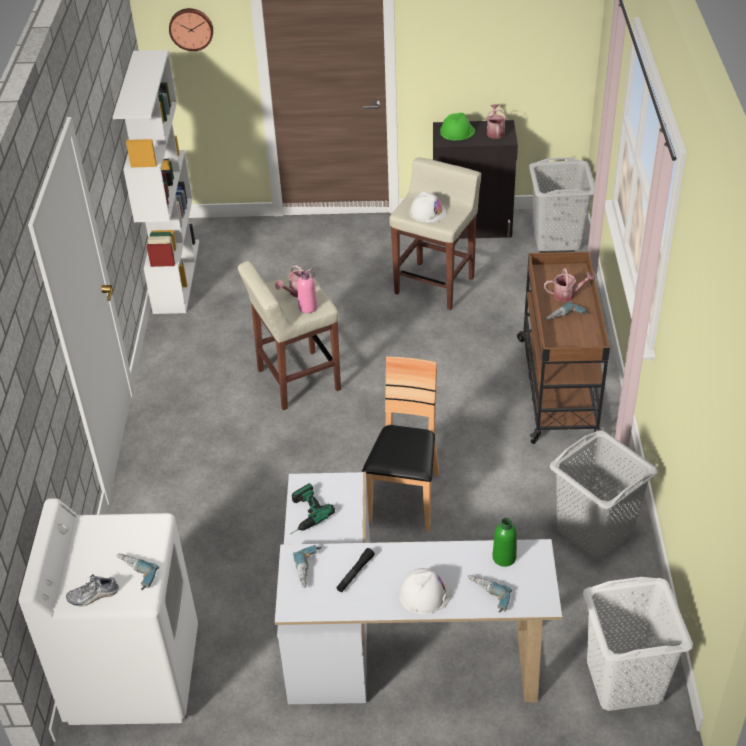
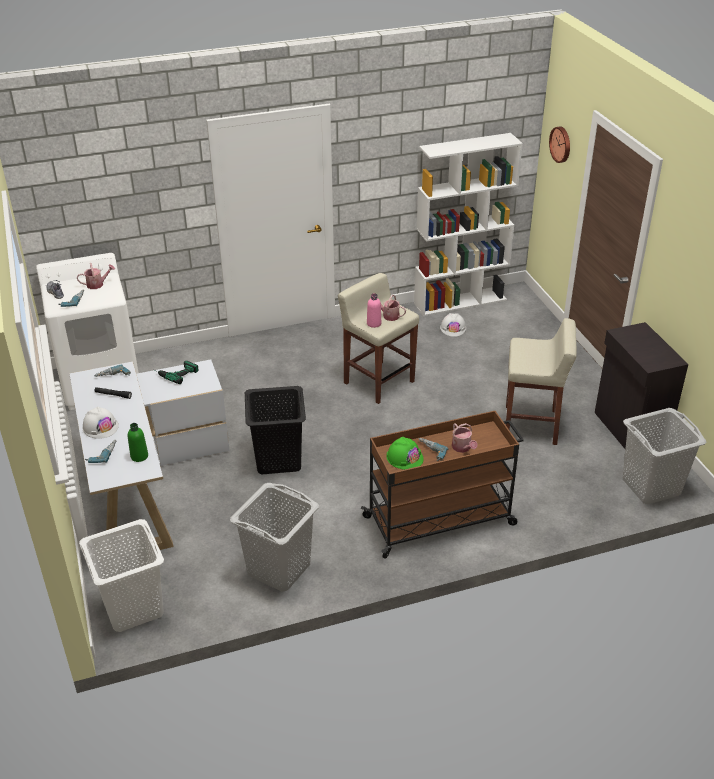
camera: 70 degrees right, 5 degrees down
brown chair [362,356,439,531] -> black laundry basket [245,386,306,474]
white hard hat [409,192,447,222] -> white hard hat moved to [440,313,466,337]
green hard hat [440,113,475,140] -> green hard hat moved to [386,437,424,470]
watering can [486,104,507,139] -> watering can moved to [77,263,115,289]

